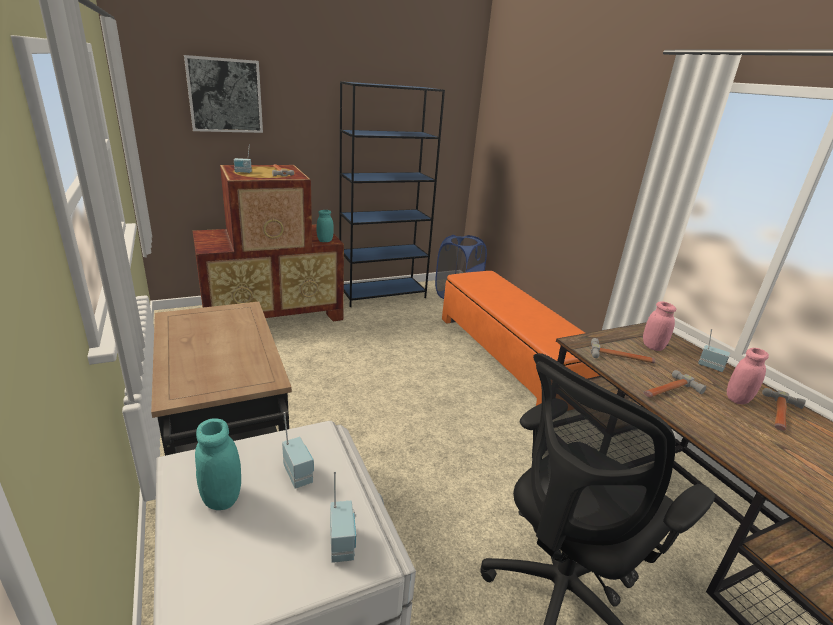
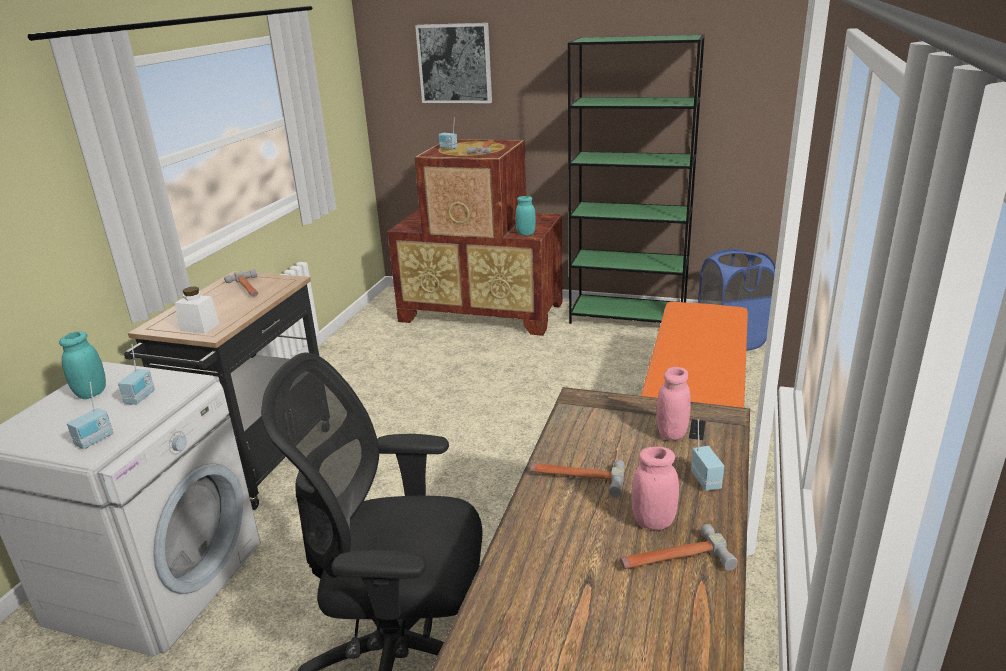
camera: 45 degrees right, 0 degrees up
blue bookcase [339,81,445,307] -> green bookcase [568,35,705,324]
hammer [591,338,655,363] -> hammer moved to [224,269,258,296]
none -> white jar [175,286,219,334]

